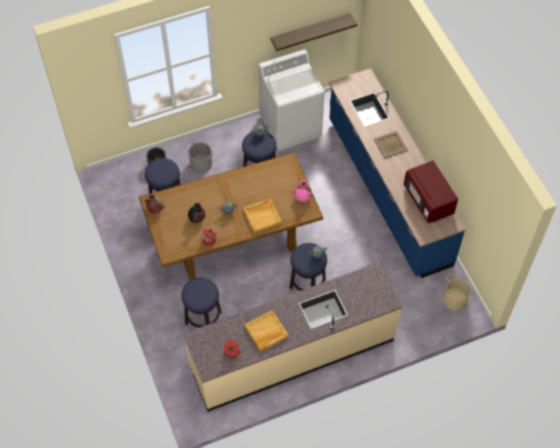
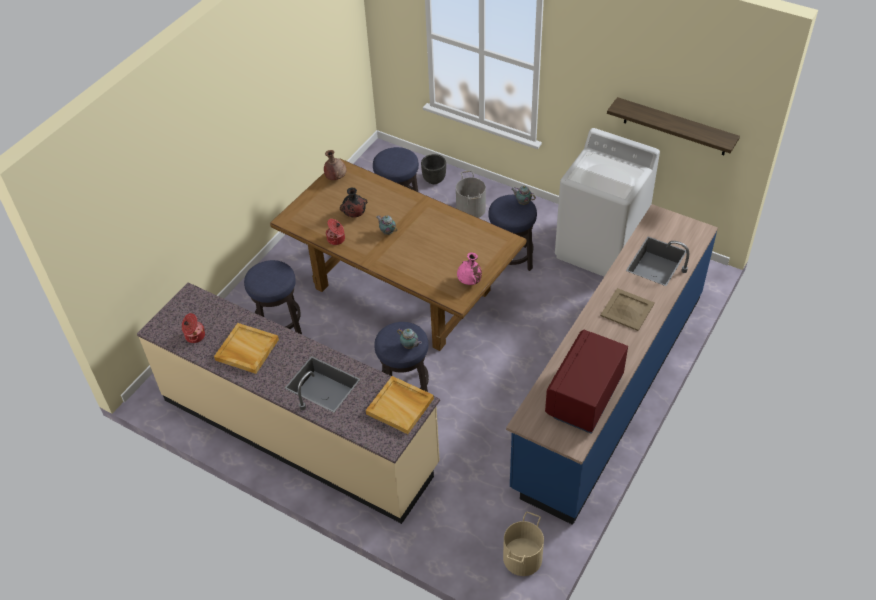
camera: 55 degrees right, 10 degrees down
beige tray [243,198,282,233] -> beige tray moved to [366,376,434,434]

